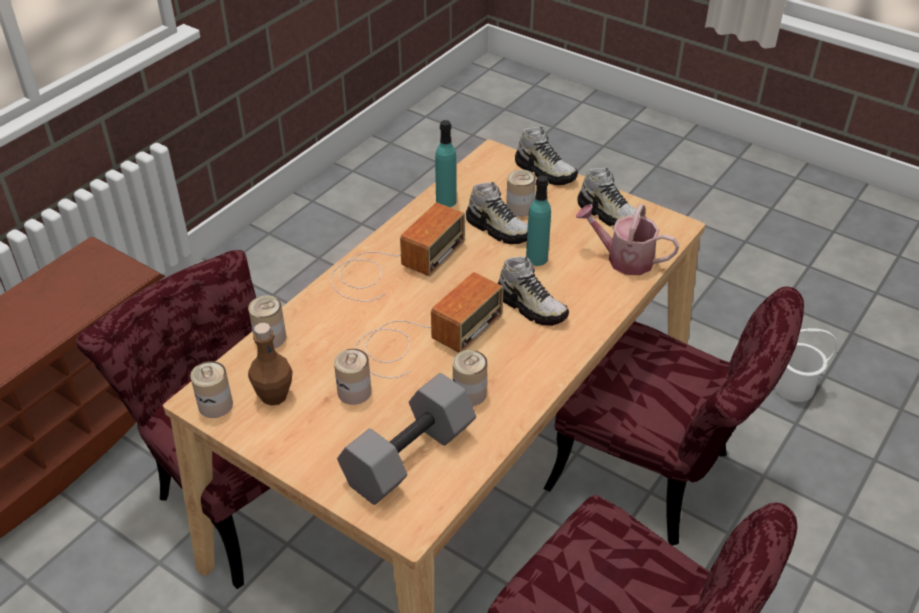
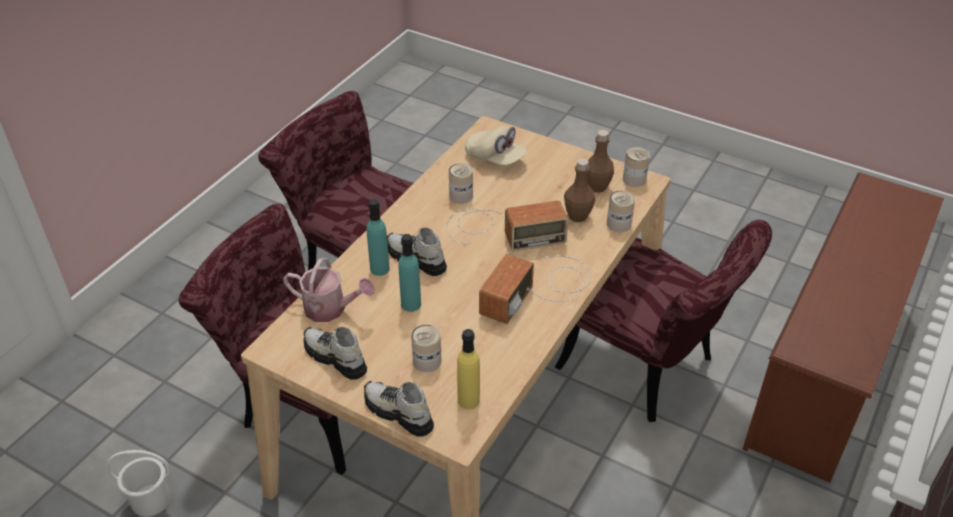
camera: 175 degrees right, 0 degrees up
can [334,348,371,405] -> none
grey dumbbell [337,373,476,505] -> beige cap [465,126,527,165]
radio [355,272,504,378] -> radio turned 135 degrees counterclockwise [446,201,568,251]
turquoise bottle [435,120,457,207] -> turquoise bottle moved to [366,199,390,276]
shoe [466,182,528,244] -> none
none -> yellow bottle [457,329,480,409]
none -> brown bottle [564,158,595,222]

